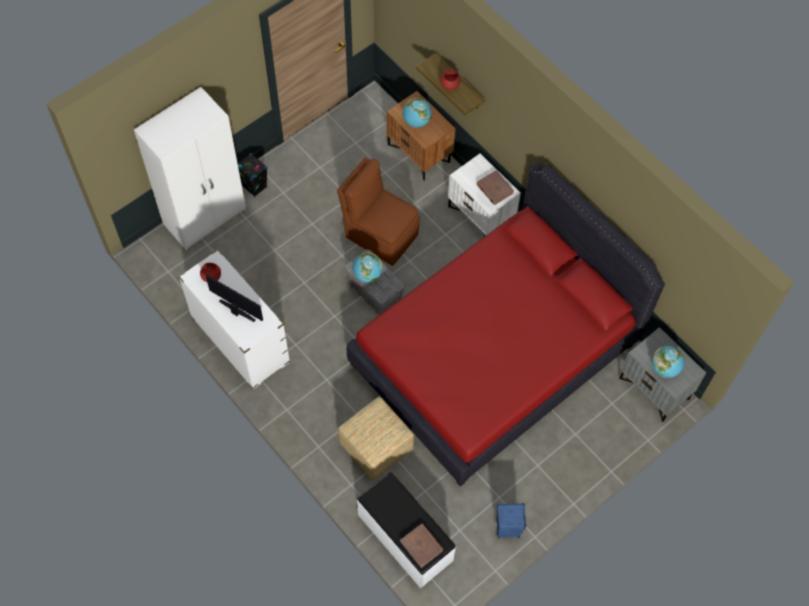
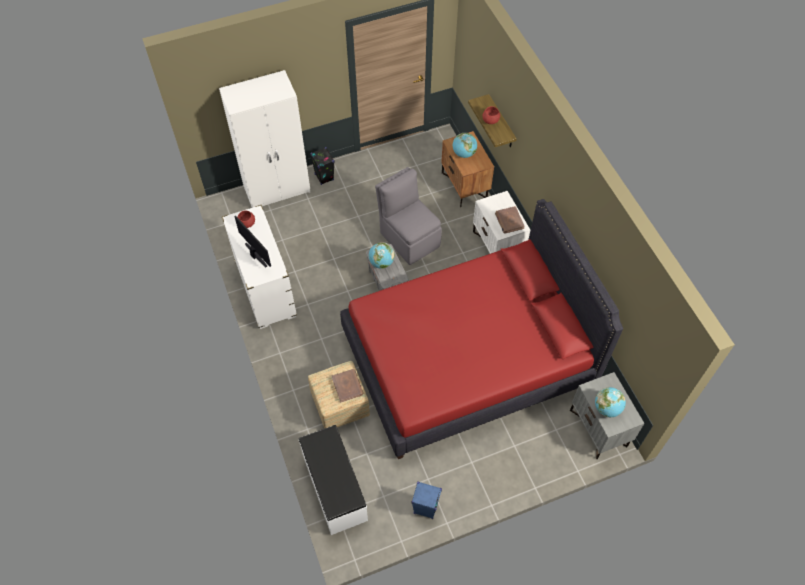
camera: 20 degrees right, 5 degrees down
brown chair [337,158,419,266] -> grey chair [375,167,442,265]
brown book [400,524,443,568] -> brown book moved to [332,369,363,403]

